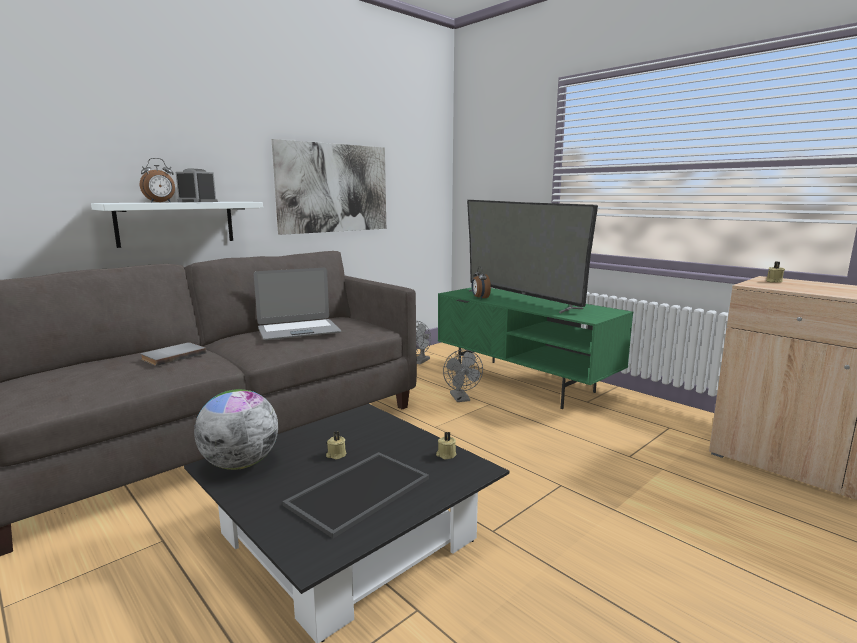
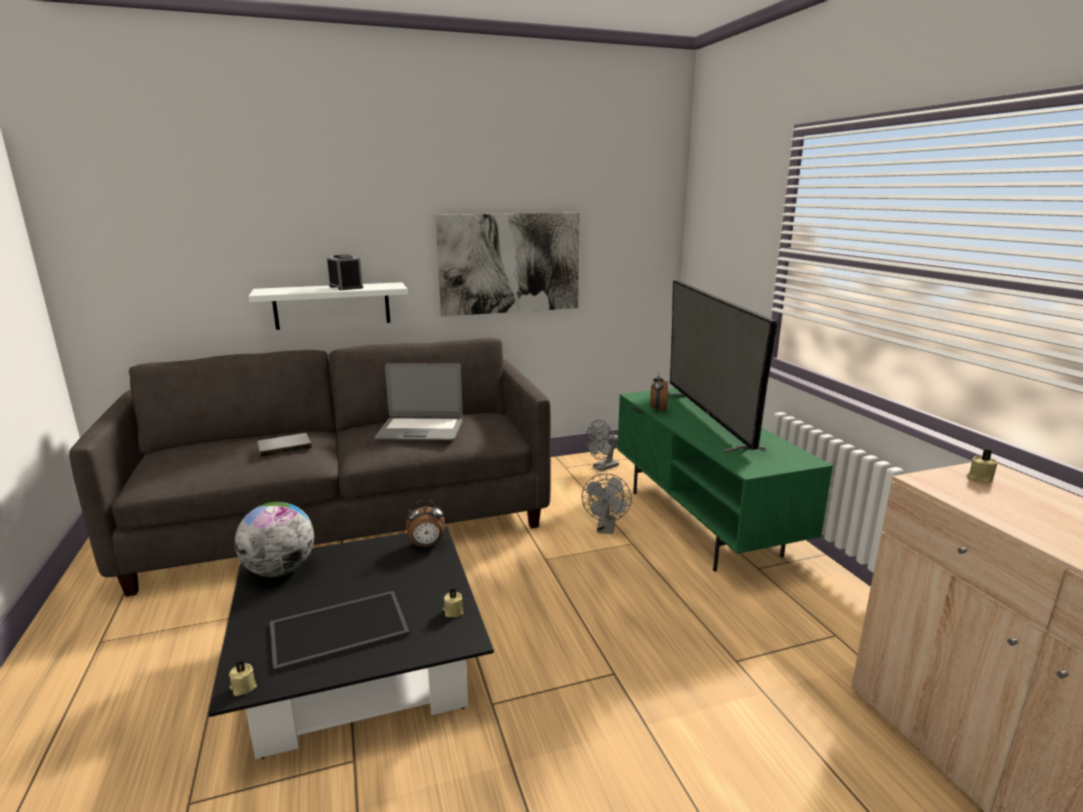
camera: 25 degrees right, 5 degrees up
alarm clock [140,158,175,202] -> alarm clock moved to [406,500,445,548]
beige candle [326,432,346,460] -> beige candle moved to [229,660,257,696]

